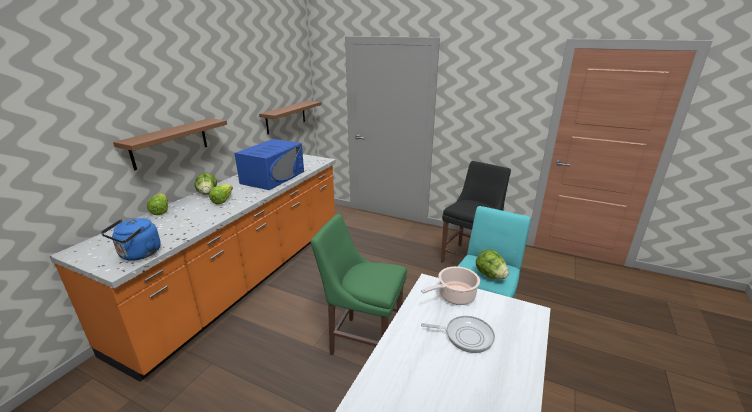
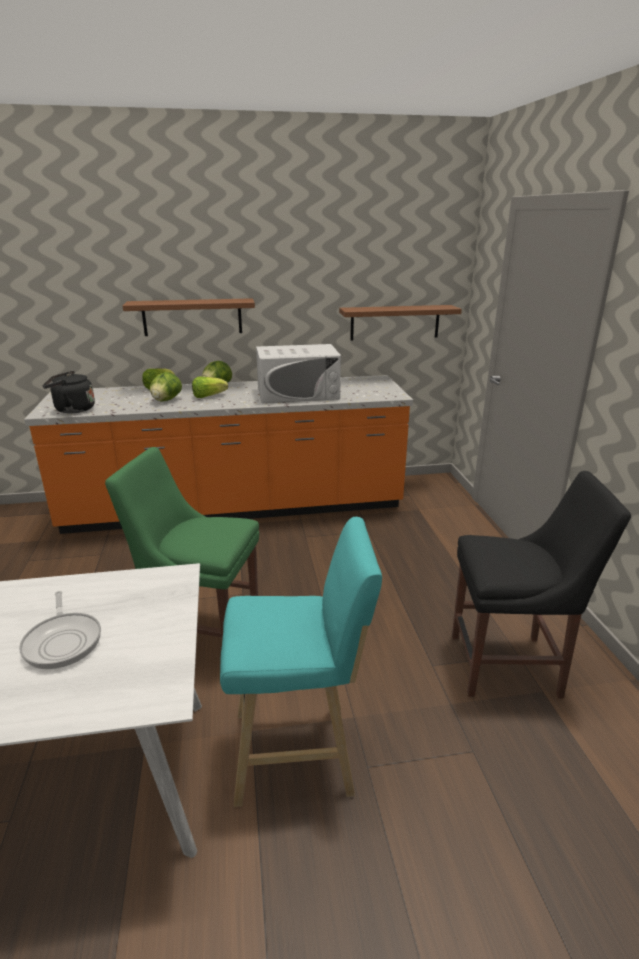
camera: 55 degrees right, 0 degrees up
blue kettle [101,218,161,261] -> black kettle [42,371,95,413]
blue microwave [235,139,304,190] -> white microwave [256,344,341,403]
green chair [311,214,407,355] -> green chair turned 60 degrees counterclockwise [105,447,259,638]
cooking pot [421,266,480,305] -> none
lettuce [476,249,509,280] -> lettuce moved to [150,372,182,402]

